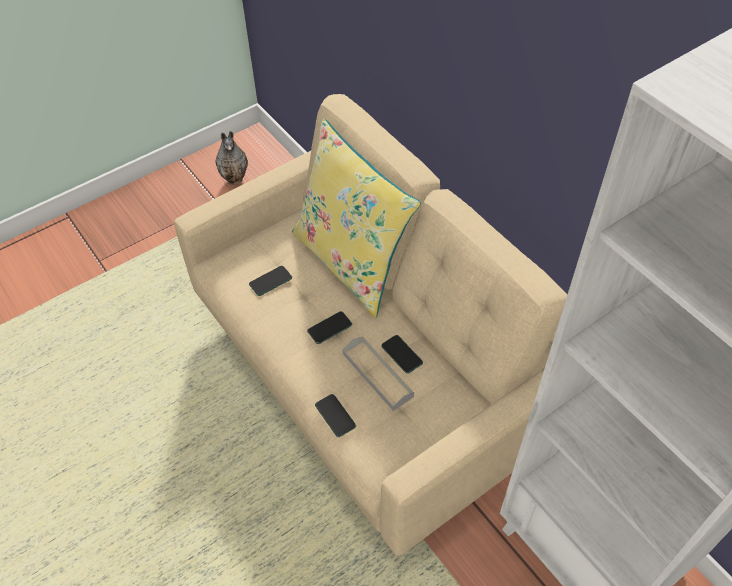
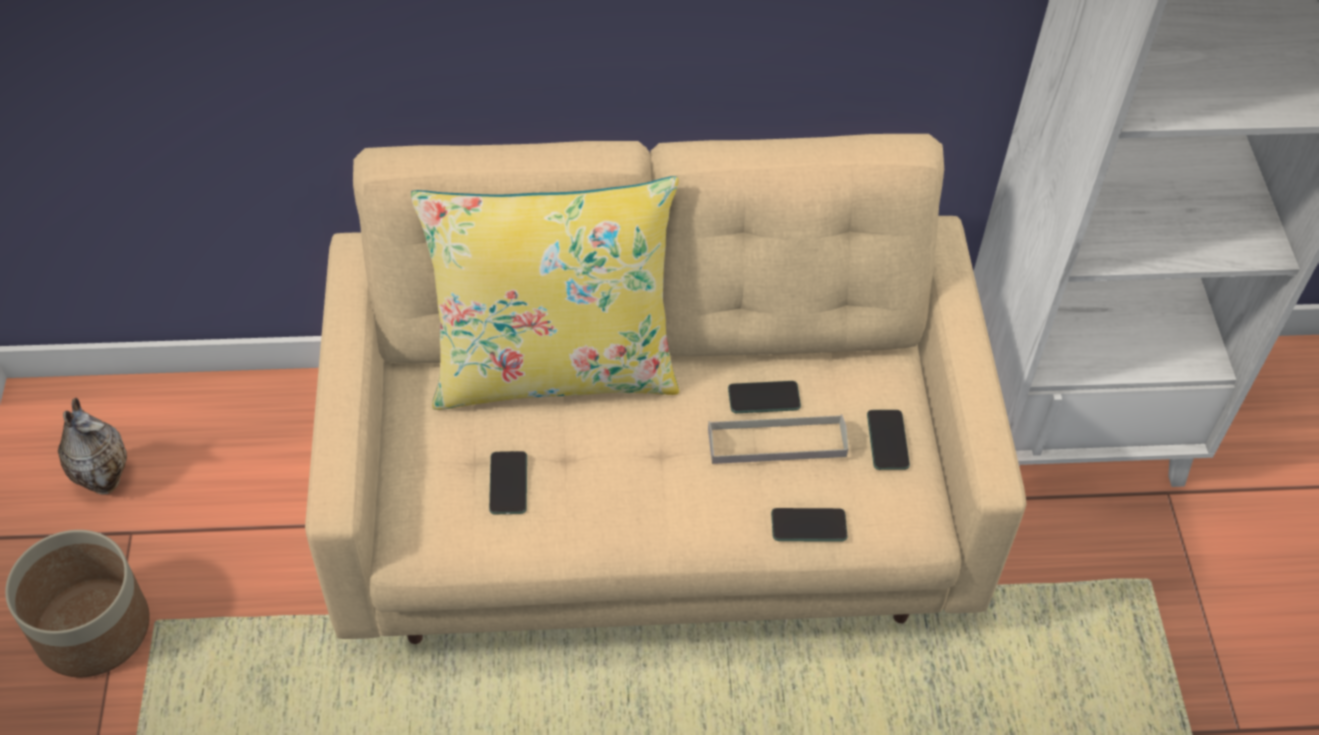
camera: 60 degrees left, 0 degrees up
phone [307,311,352,344] -> phone moved to [867,410,910,470]
none -> planter [5,530,150,677]

